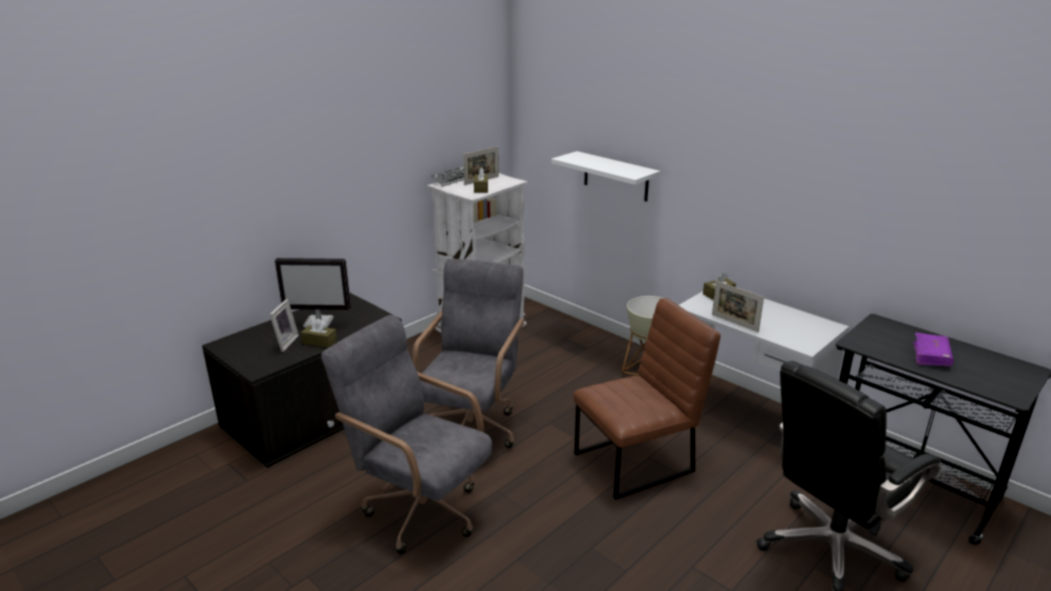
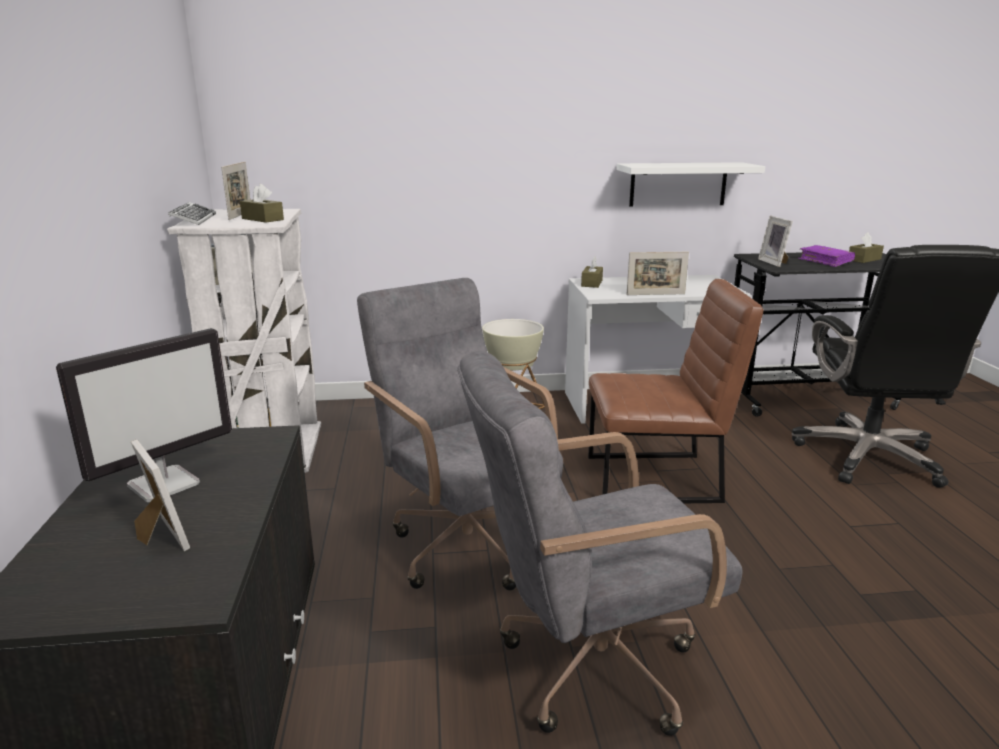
camera: 50 degrees left, 5 degrees down
brown tissue box [301,319,337,348] -> brown tissue box moved to [849,232,884,263]
white shelf [551,151,660,202] -> white shelf moved to [616,162,765,207]
brown chair [573,298,721,500] -> brown chair turned 75 degrees clockwise [588,279,763,503]
none -> picture frame [758,216,793,267]

